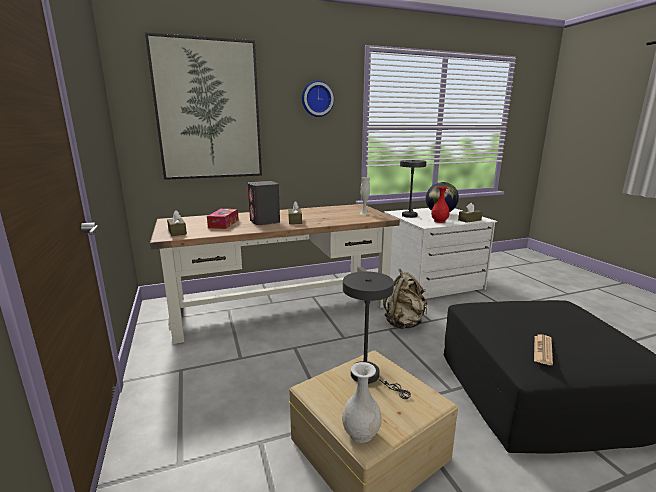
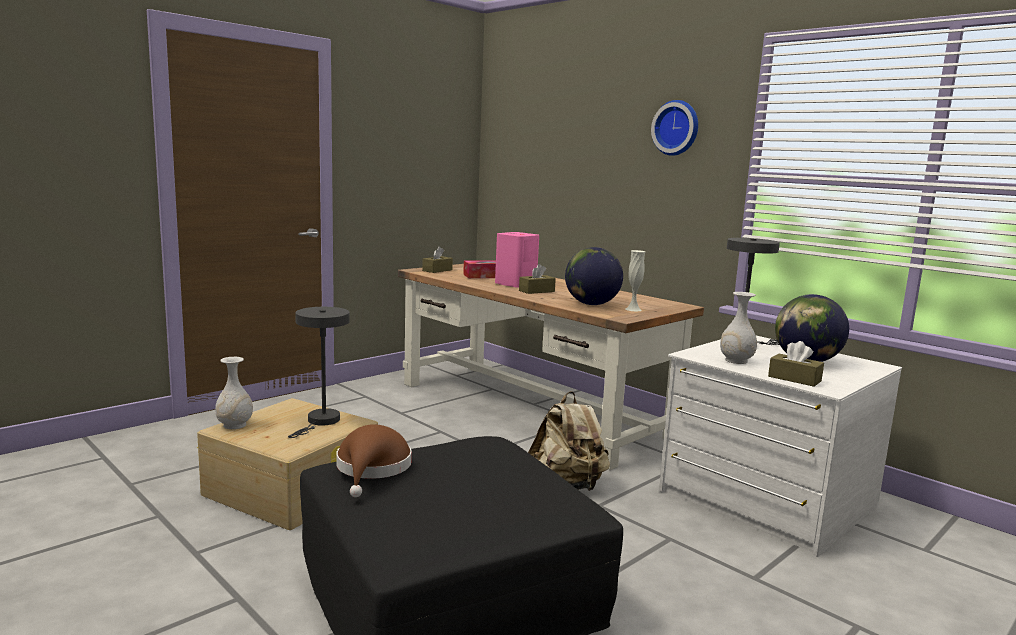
camera: 65 degrees right, 5 degrees down
picture [145,33,262,180] -> none
grey speaker [248,181,280,225] -> pink speaker [495,232,539,288]
red vase [431,187,450,223] -> white vase [720,292,757,364]
newspaper [534,334,553,365] -> brown hat [336,424,412,497]
none -> globe [565,247,623,305]

